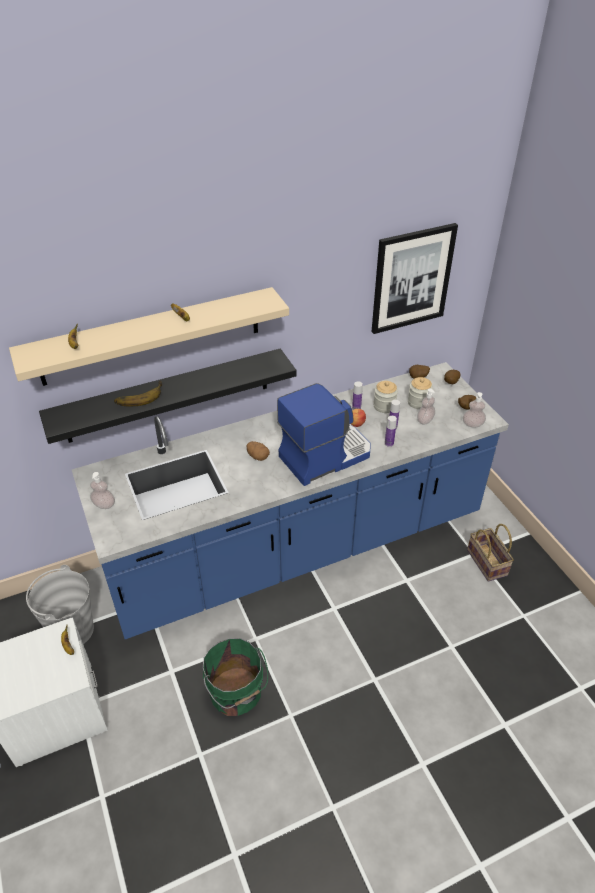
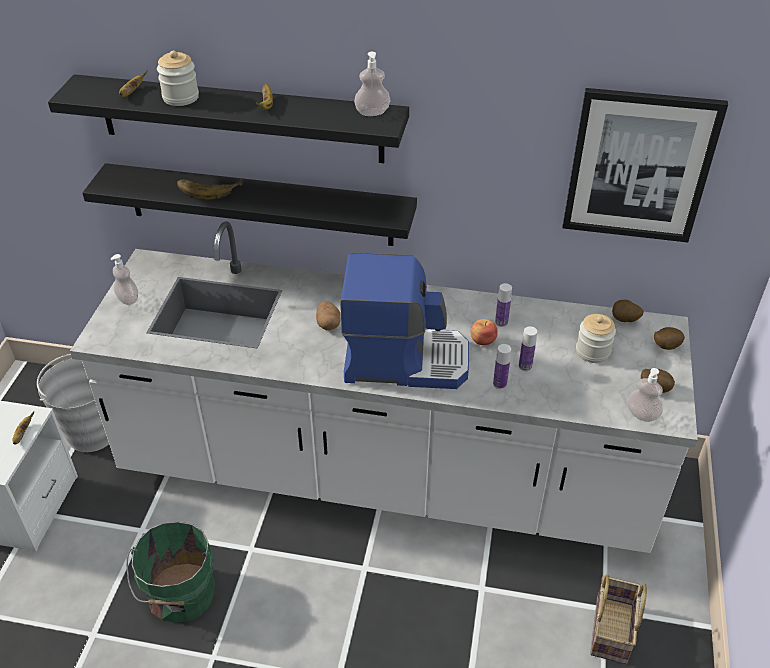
camera: 35 degrees right, 0 degrees up
beige shelf [9,287,289,386] -> black shelf [48,74,409,163]
blue counter [71,362,509,639] -> white counter [70,221,698,553]
jar [373,381,398,413] -> jar moved to [157,51,199,106]
soap dispenser [417,388,435,425] -> soap dispenser moved to [354,52,391,116]

